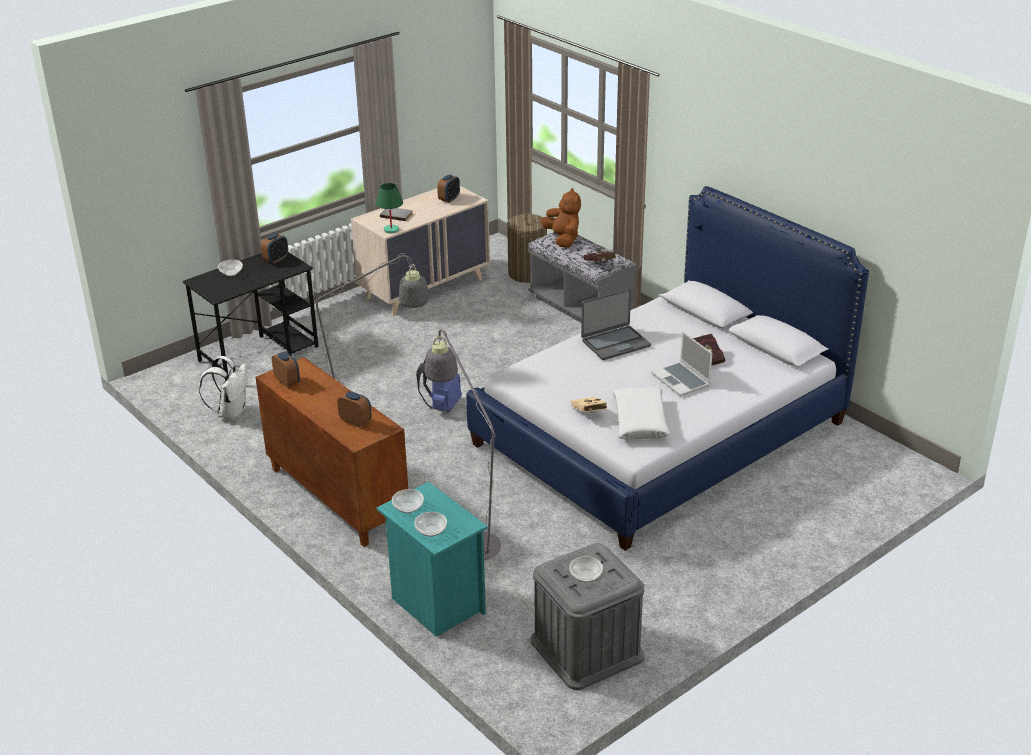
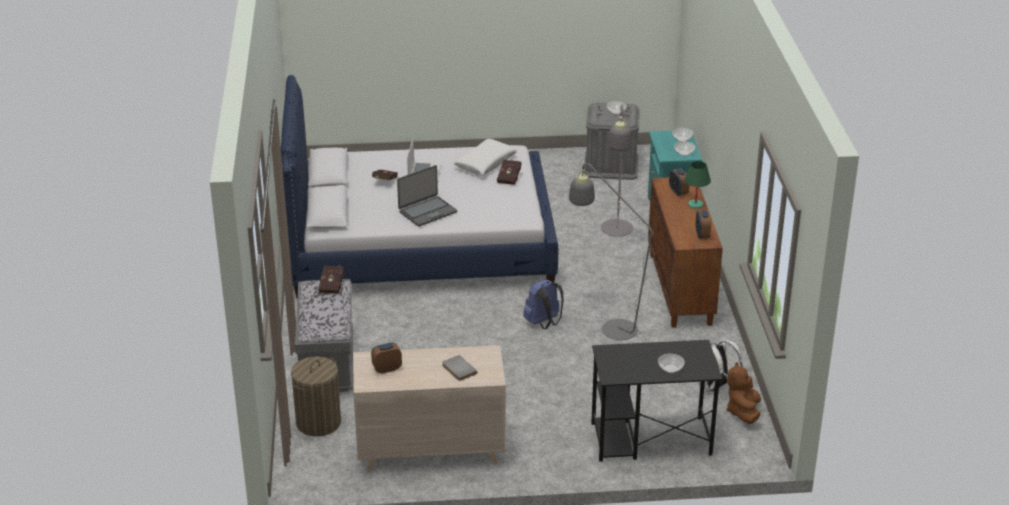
camera: 145 degrees left, 0 degrees up
alarm clock [261,233,288,264] -> none
green table lamp [376,183,403,234] -> green table lamp moved to [684,161,711,209]
brown plush toy [541,188,581,248] -> brown plush toy moved to [726,362,761,424]
beige book [571,397,607,412] -> red book [497,160,522,185]
laptop [581,289,651,360] -> laptop turned 135 degrees clockwise [397,165,457,227]

